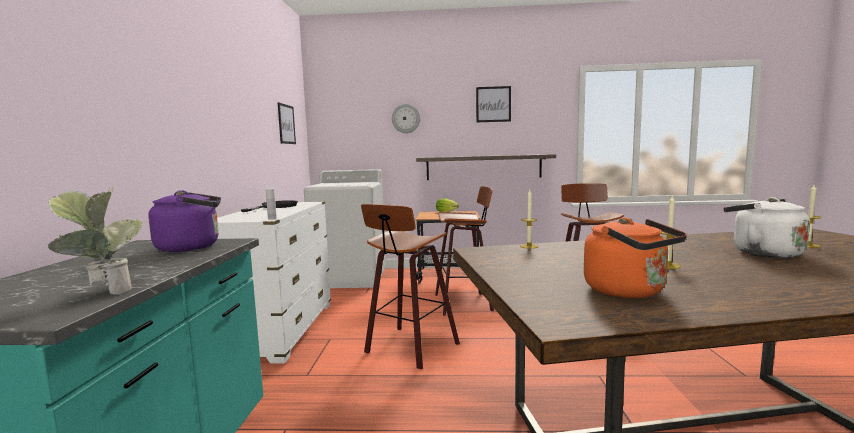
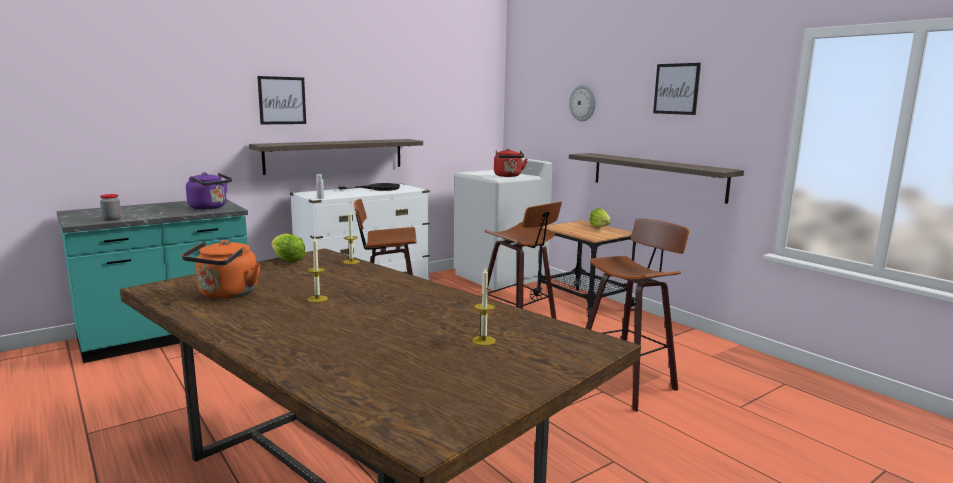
camera: 50 degrees right, 5 degrees up
potted plant [48,187,143,294] -> jar [100,194,121,220]
picture [278,103,296,144] -> picture moved to [257,76,306,124]
white kettle [724,197,810,258] -> none
none -> shelf [249,139,423,175]
none -> lettuce [271,233,306,263]
none -> red kettle [494,149,528,177]

